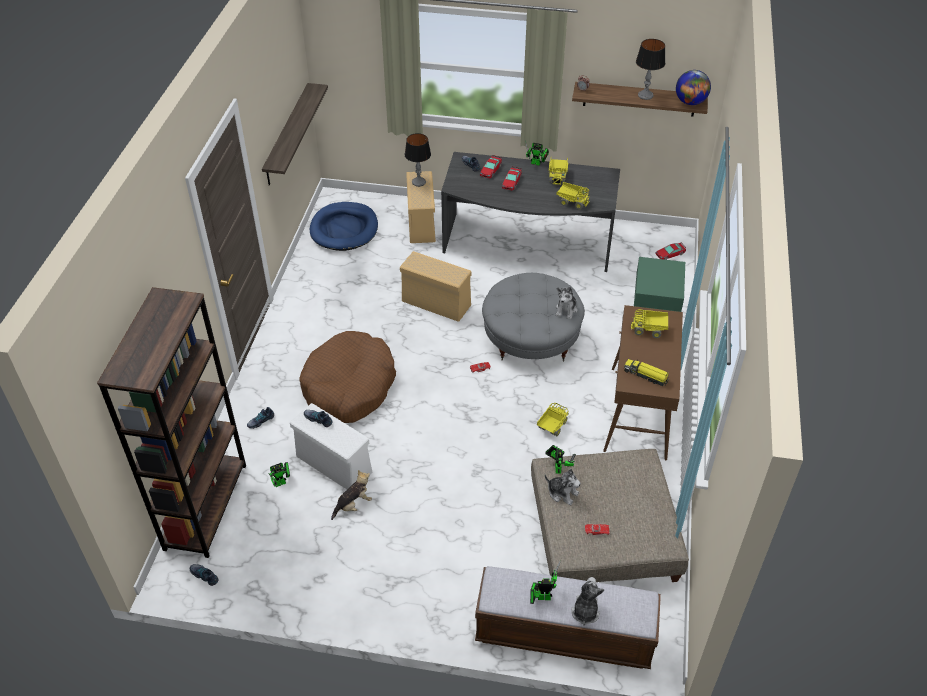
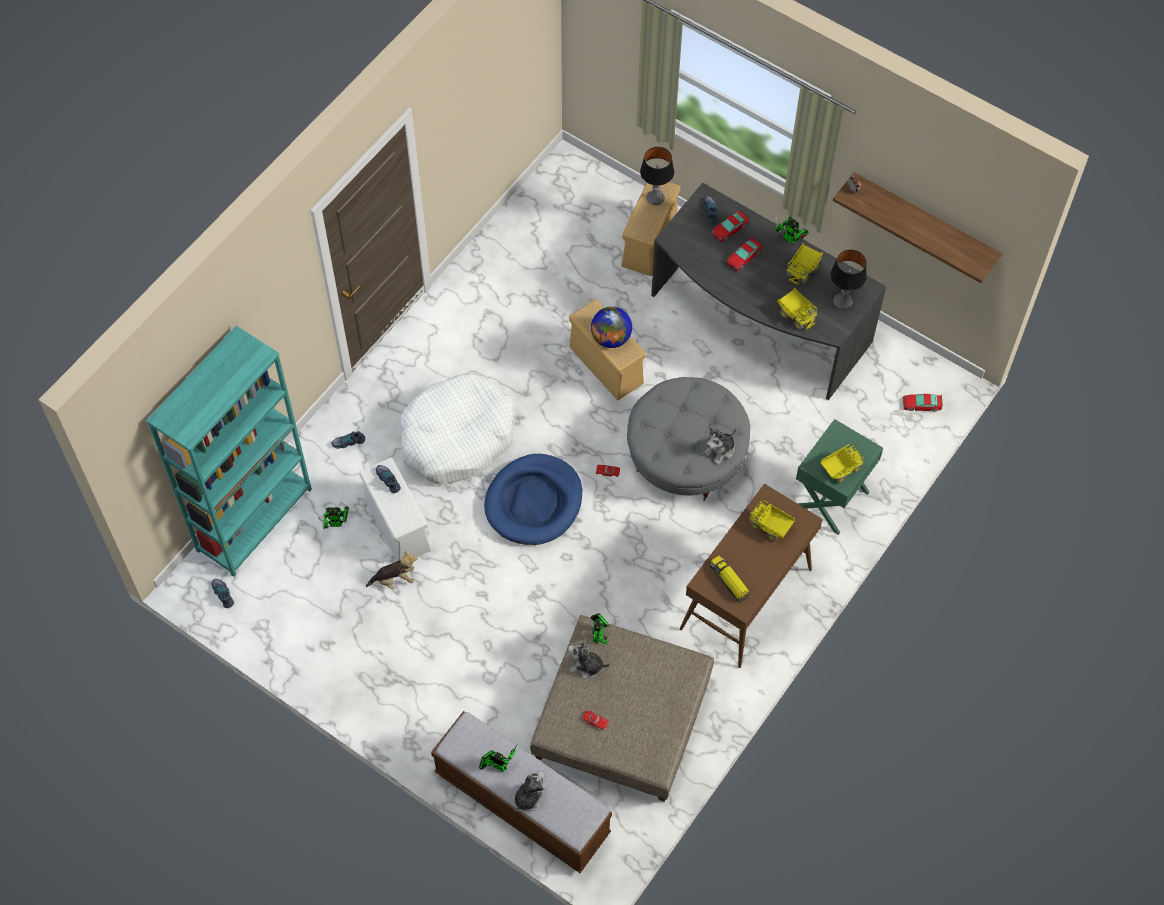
camera: 25 degrees right, 15 degrees up
brown bookcase [97,287,246,558] -> turquoise bookcase [146,326,312,577]
shelf [262,83,328,185] -> none
brown dog bed [299,331,396,423] -> white dog bed [401,374,516,484]
blue dog bed [310,202,378,251] -> blue dog bed moved to [484,454,582,545]
toy truck [537,403,569,436] -> toy truck moved to [820,444,864,483]
plush toy [545,469,581,505] -> plush toy turned 135 degrees clockwise [568,637,610,679]
table lamp [636,39,665,100] -> table lamp moved to [830,250,867,309]
globe [676,70,711,105] -> globe moved to [591,307,632,348]

